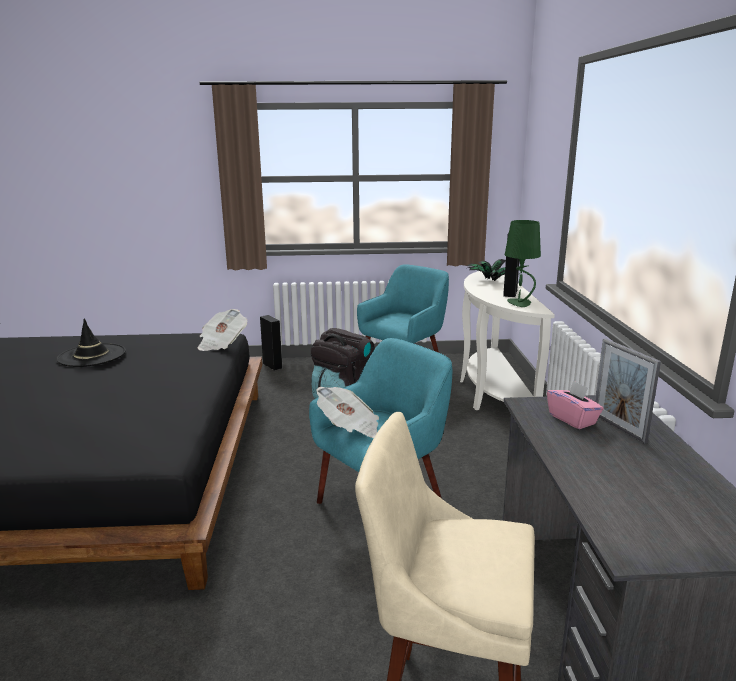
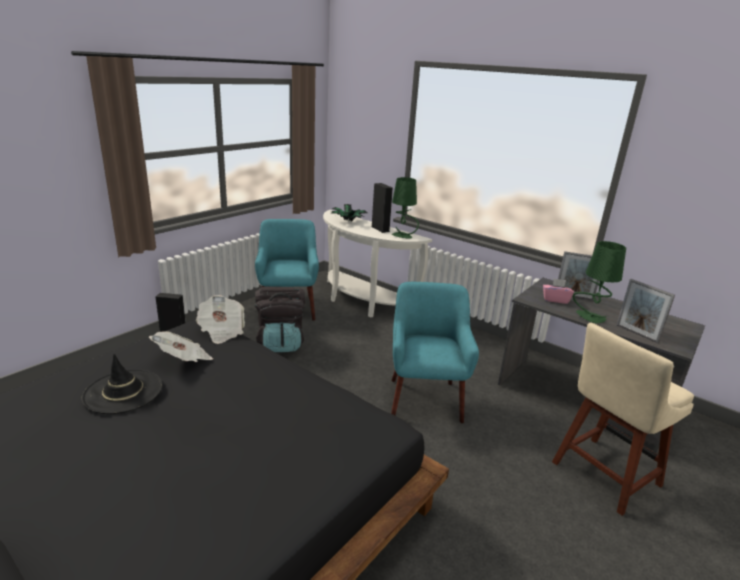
camera: 50 degrees left, 5 degrees up
newspaper [316,387,379,438] -> newspaper moved to [149,331,213,362]
none -> green table lamp [573,241,626,323]
none -> picture frame [617,279,675,343]

